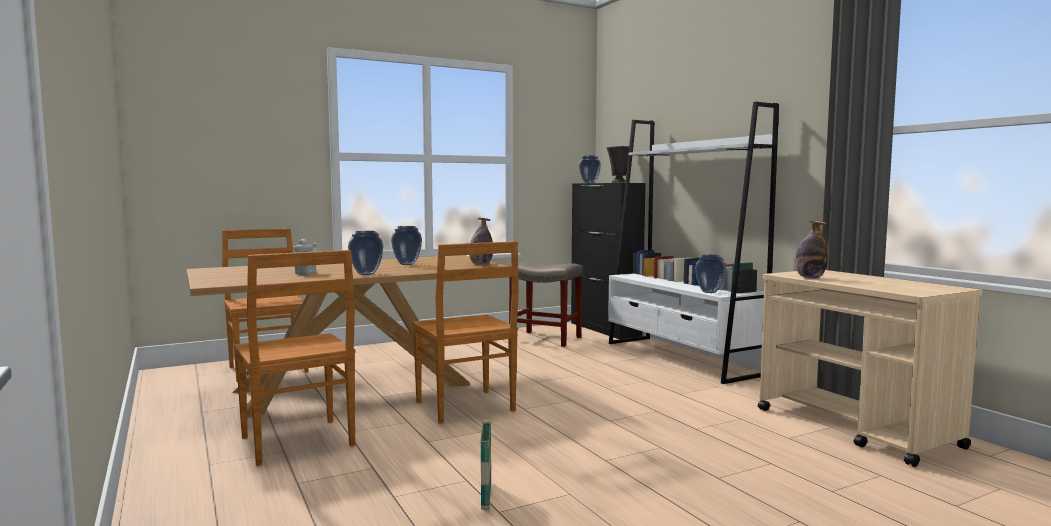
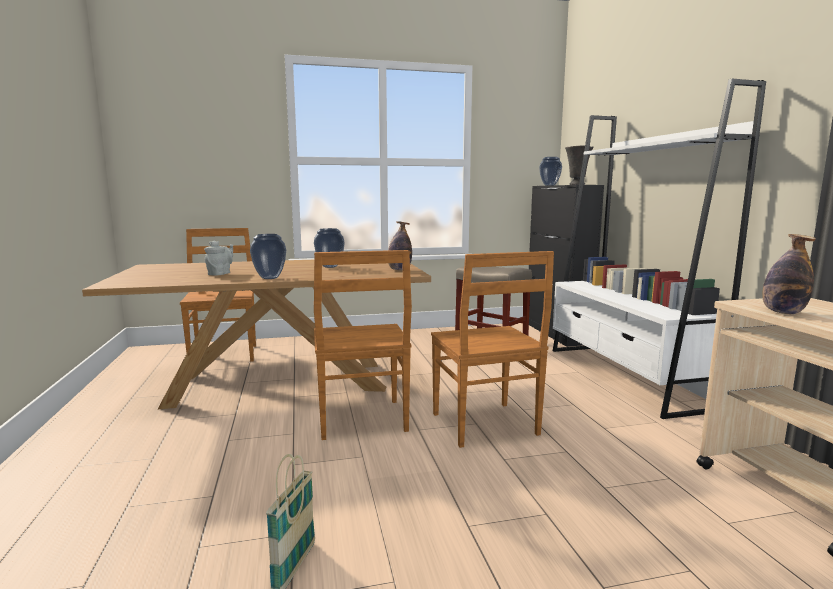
camera: 15 degrees right, 5 degrees up
brown chair [234,250,356,466] -> brown chair moved to [431,251,554,448]
vase [695,255,726,293] -> none

